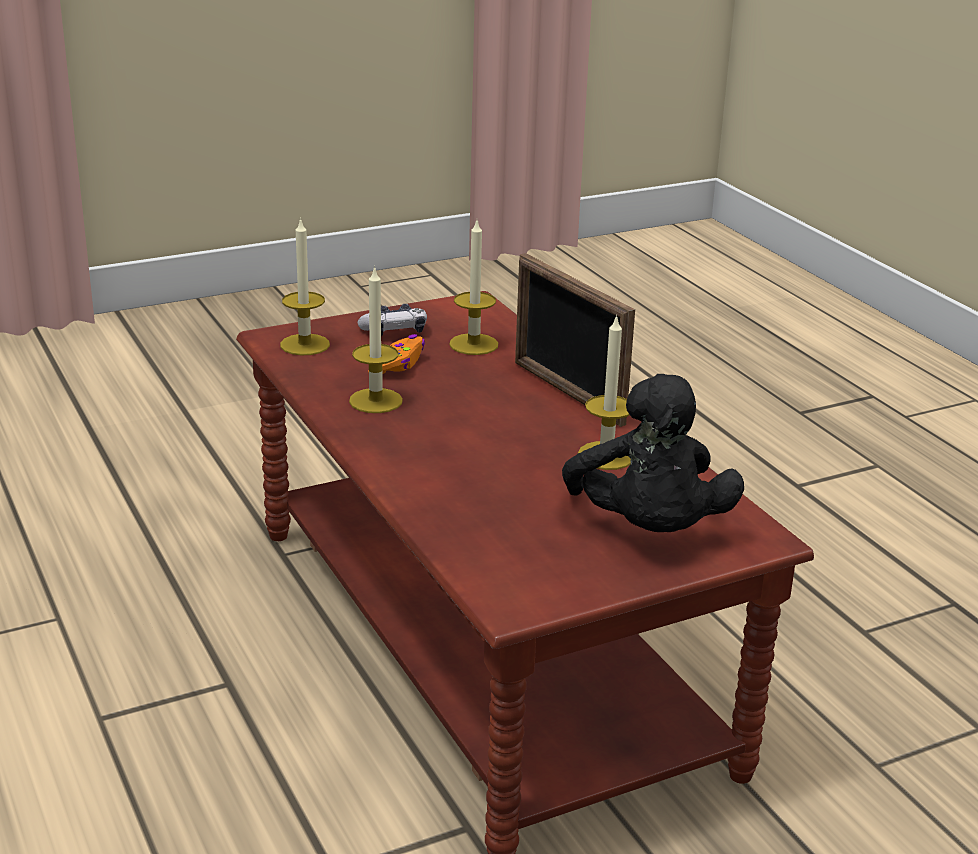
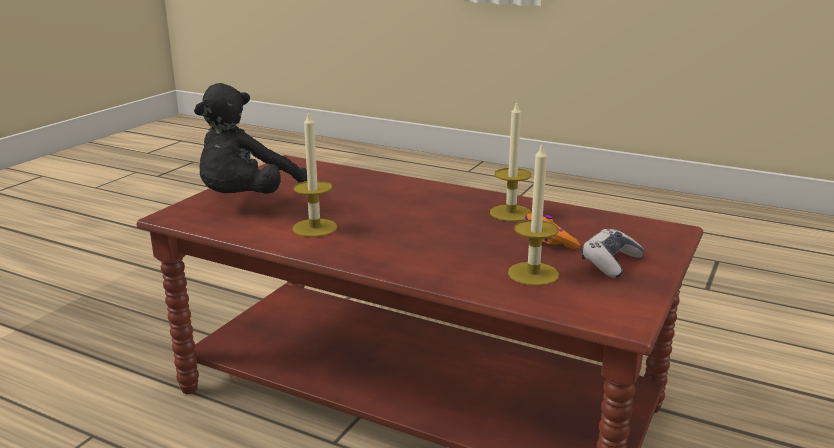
camera: 145 degrees right, 5 degrees down
candle [280,217,330,355] -> none
picture frame [515,253,635,427] -> none
black plush toy [562,374,744,532] -> black plush toy turned 105 degrees counterclockwise [194,83,307,193]

